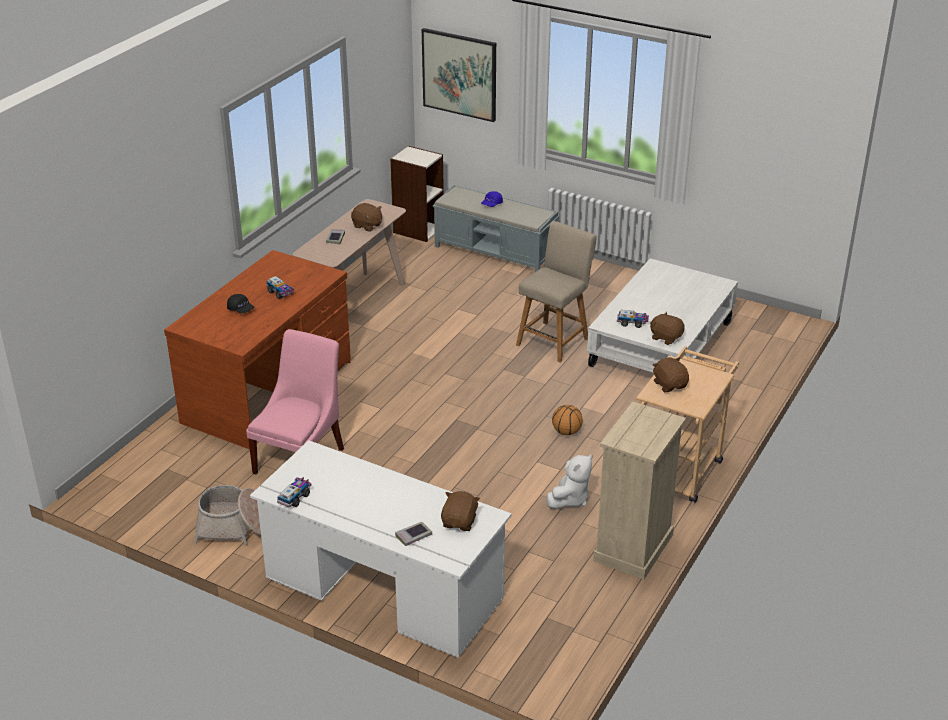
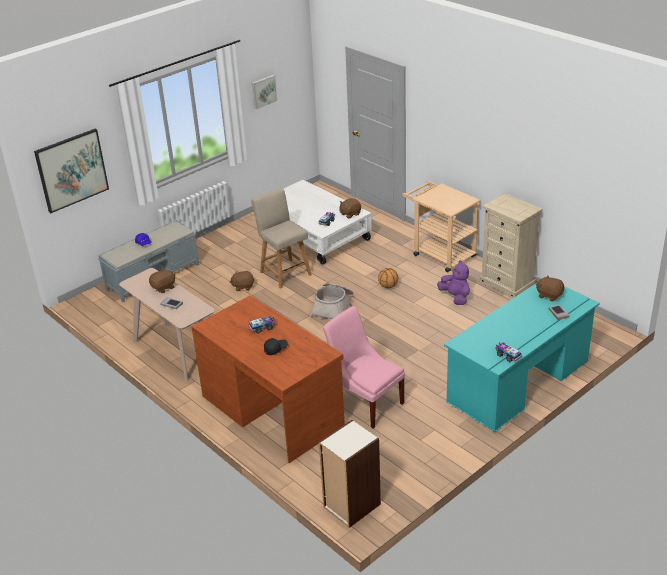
camera: 70 degrees left, 0 degrees up
basket [194,485,261,545] -> basket moved to [310,283,353,319]
white desk [250,440,512,658] -> turquoise desk [444,282,600,432]
bookcase [390,146,444,242] -> bookcase moved to [319,420,381,528]
white plush toy [546,454,592,509] -> purple plush toy [437,260,470,305]
brown plush toy [653,357,689,392] -> brown plush toy moved to [230,271,255,291]
none -> picture [252,75,277,109]

